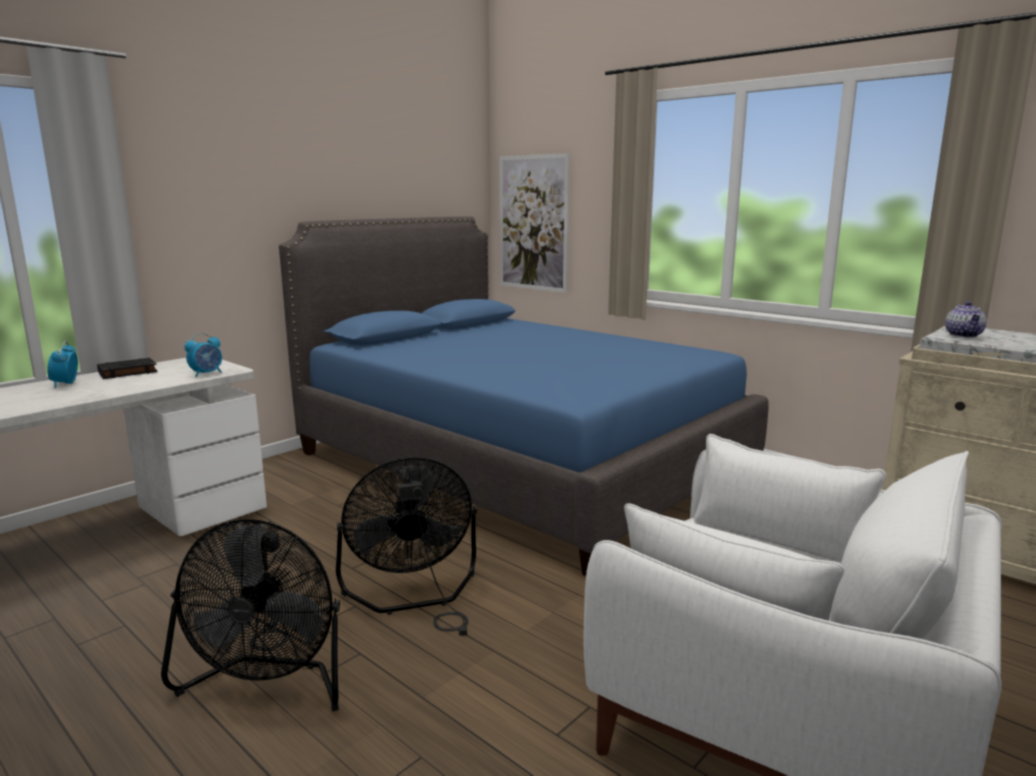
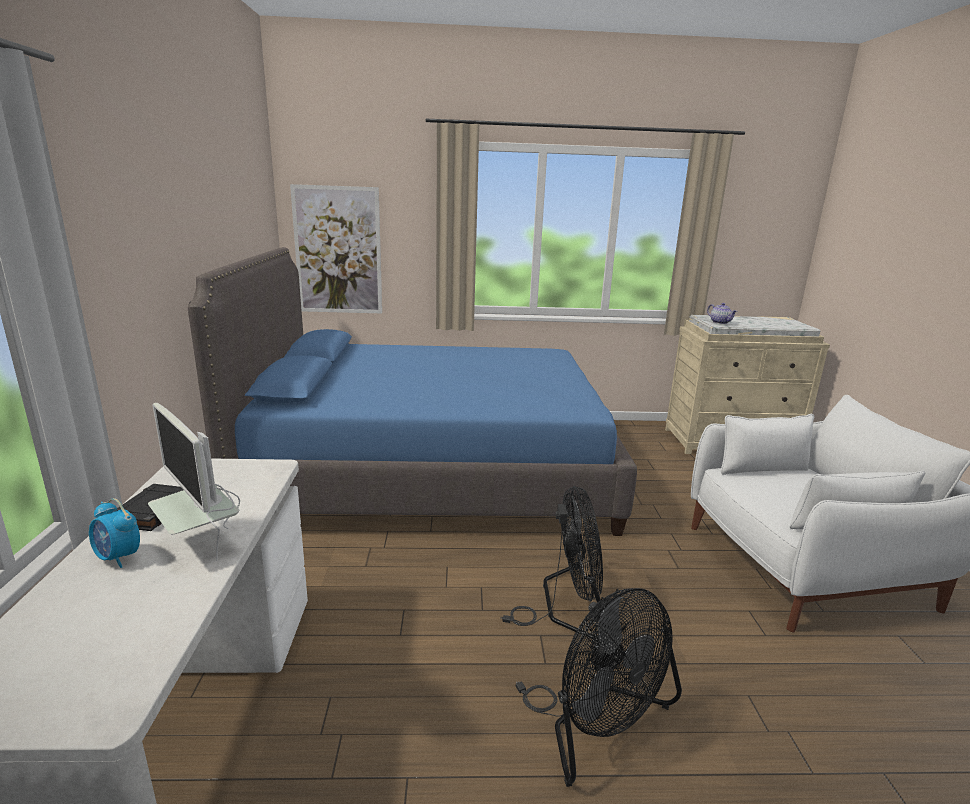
camera: 45 degrees left, 5 degrees up
alarm clock [184,333,222,377] -> none
black fan [336,457,477,636] -> black fan turned 150 degrees clockwise [500,486,603,642]
none -> monitor [148,403,240,561]

